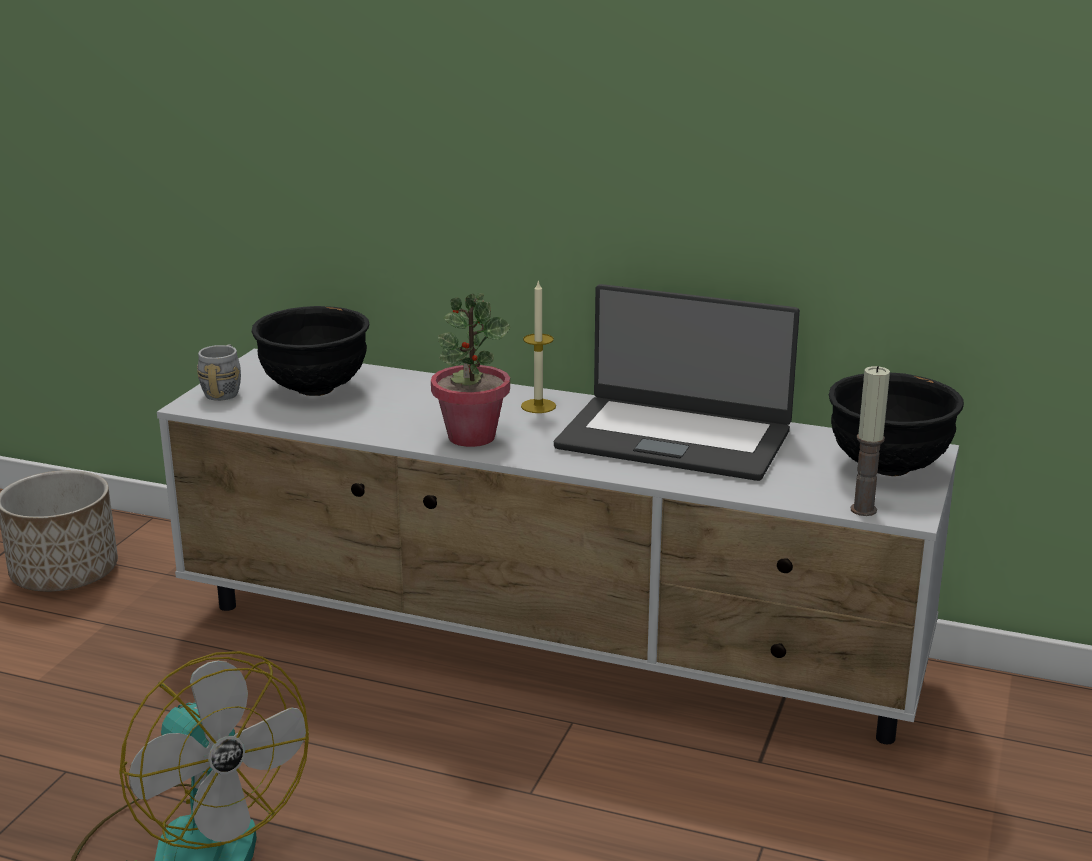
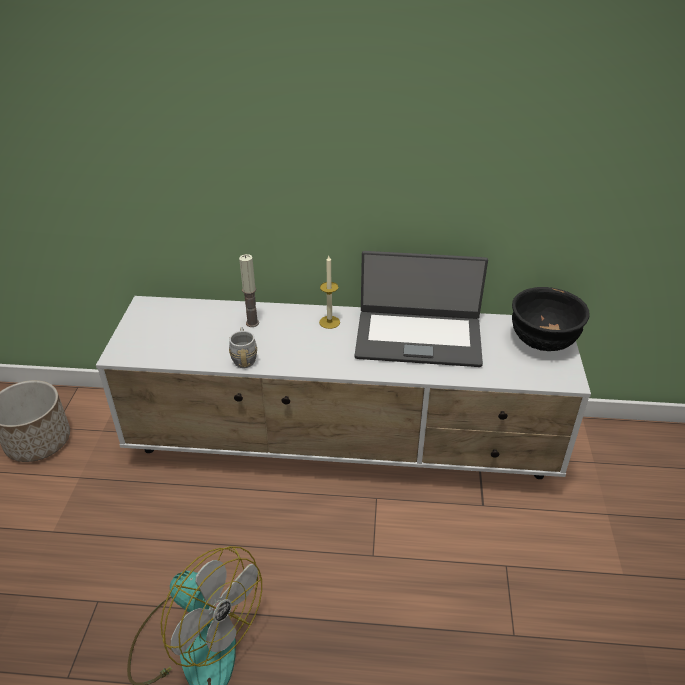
camera: 15 degrees left, 15 degrees up
grey mug [197,344,241,401] -> grey mug moved to [229,327,257,368]
black bowl [252,306,369,396] -> none
potted plant [431,293,511,447] -> none
candle [851,366,890,516] -> candle moved to [239,254,259,327]

